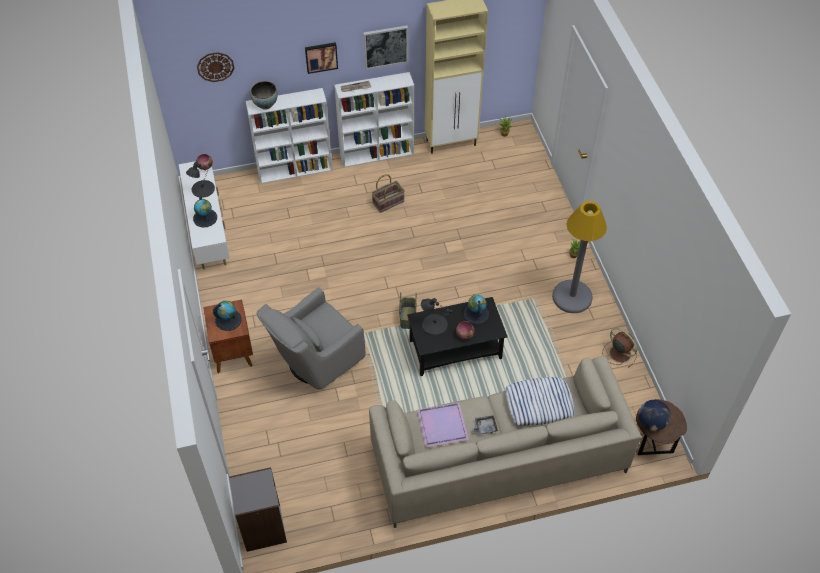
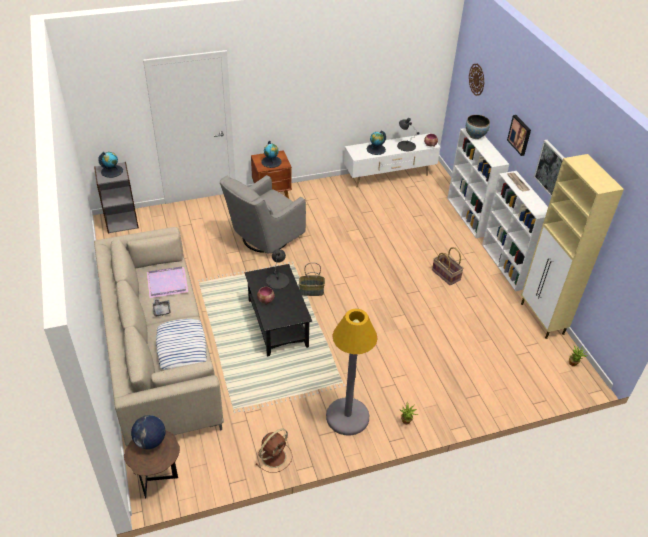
camera: 85 degrees right, 10 degrees down
grey armchair [257,287,365,390] -> grey armchair turned 90 degrees counterclockwise [220,175,306,254]
globe [464,295,489,324] -> globe moved to [98,152,123,178]

